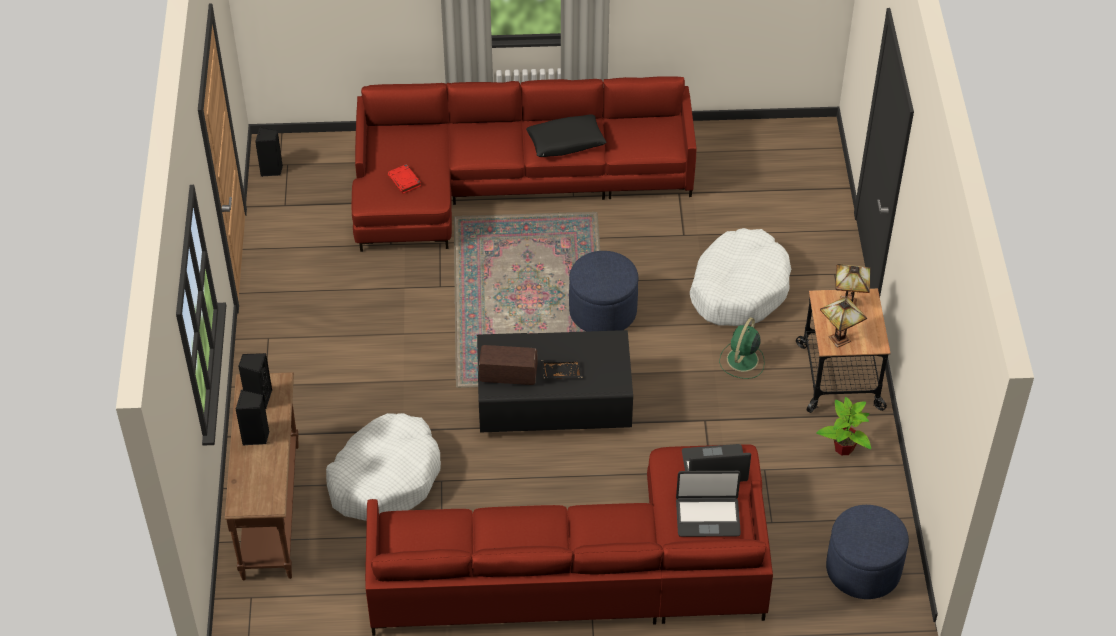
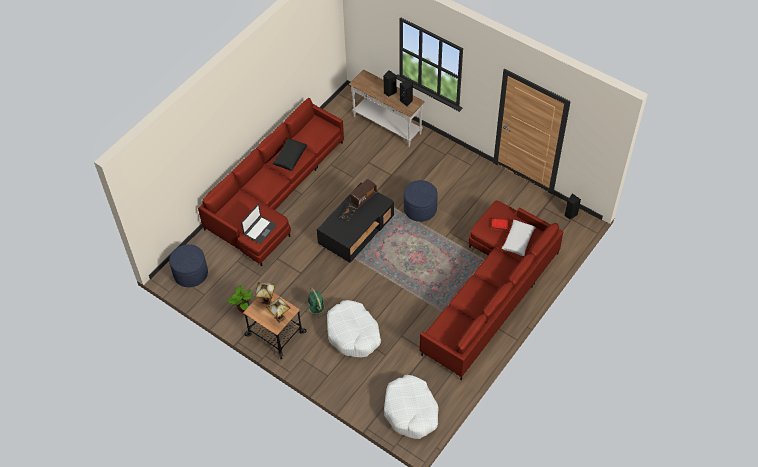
camera: 130 degrees right, 5 degrees up
brown console table [225,372,299,580] -> white console table [348,70,425,147]
white dog bed [326,413,441,521] -> white dog bed moved to [384,375,439,439]
black pillow [526,114,606,157] -> black pillow moved to [272,138,308,171]
blue ottoman [569,251,638,332] -> blue ottoman moved to [404,180,438,222]
laptop [676,471,741,537] -> none
none -> white pillow [502,220,536,256]

